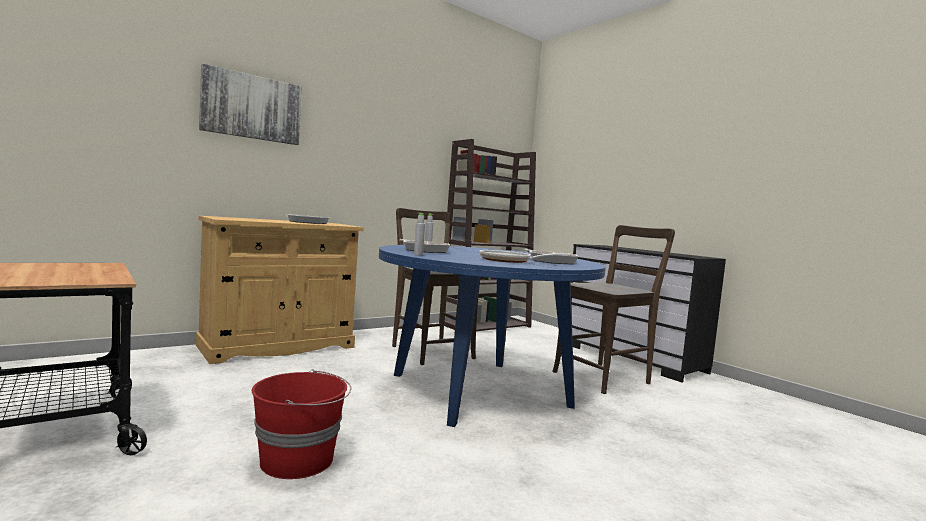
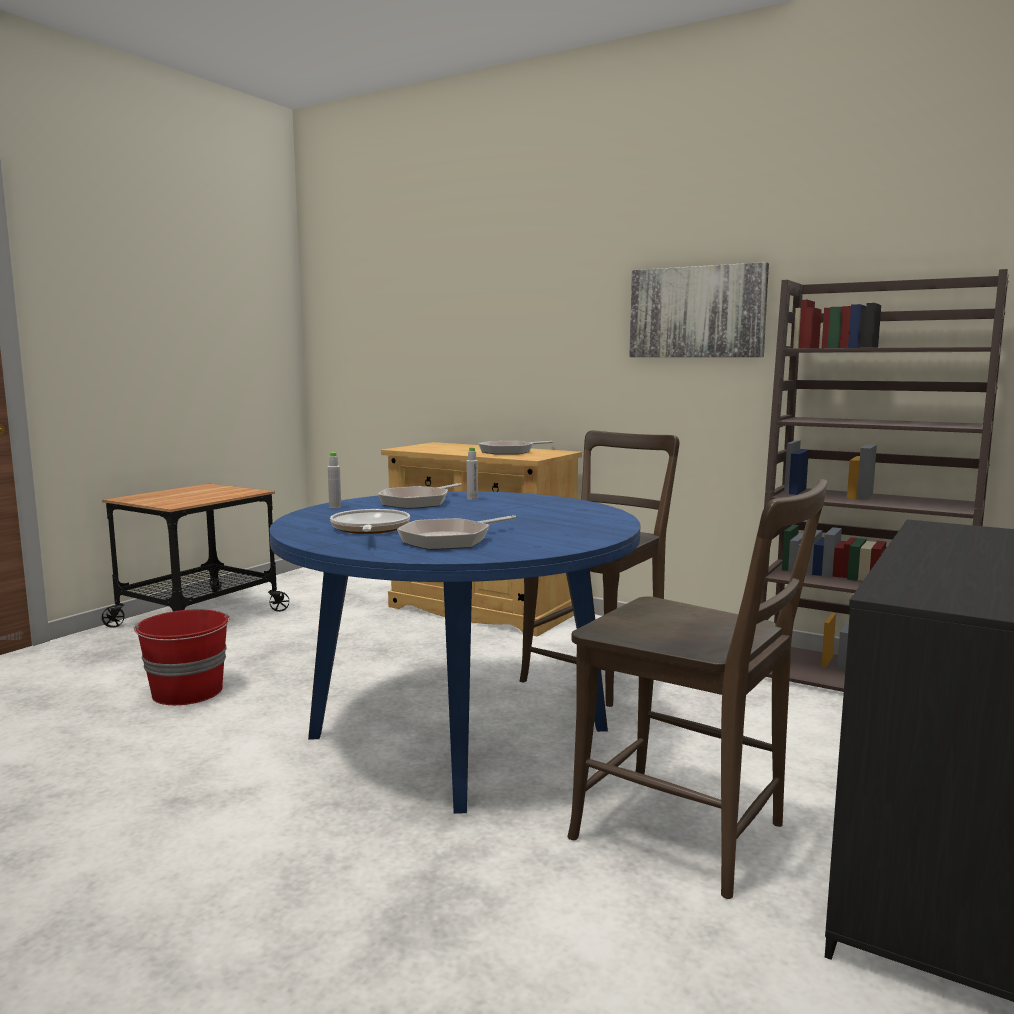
camera: 70 degrees right, 5 degrees up
picture [199,64,302,145] -> picture moved to [629,262,769,357]

